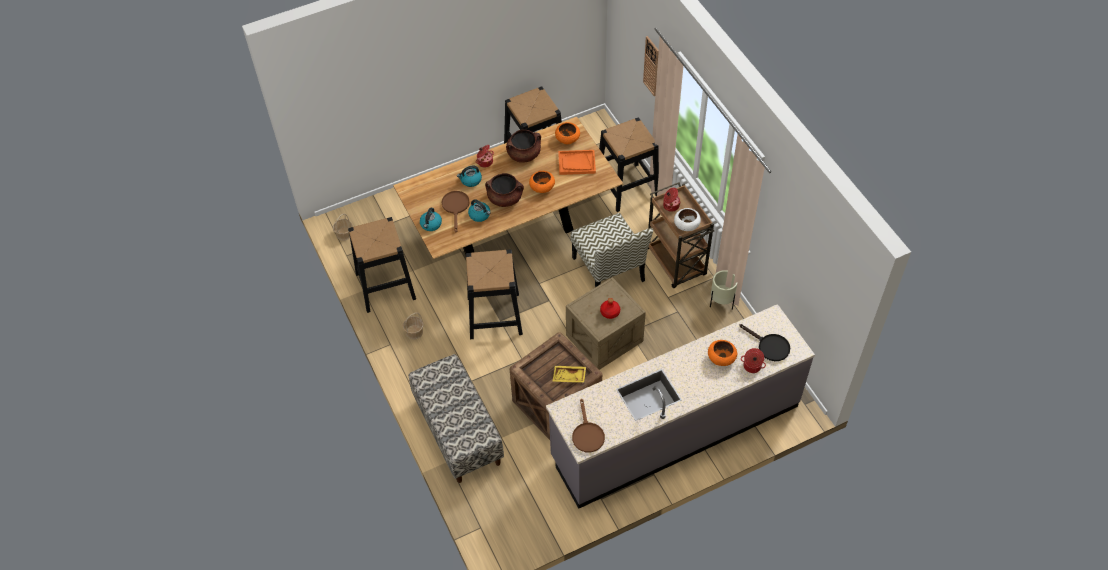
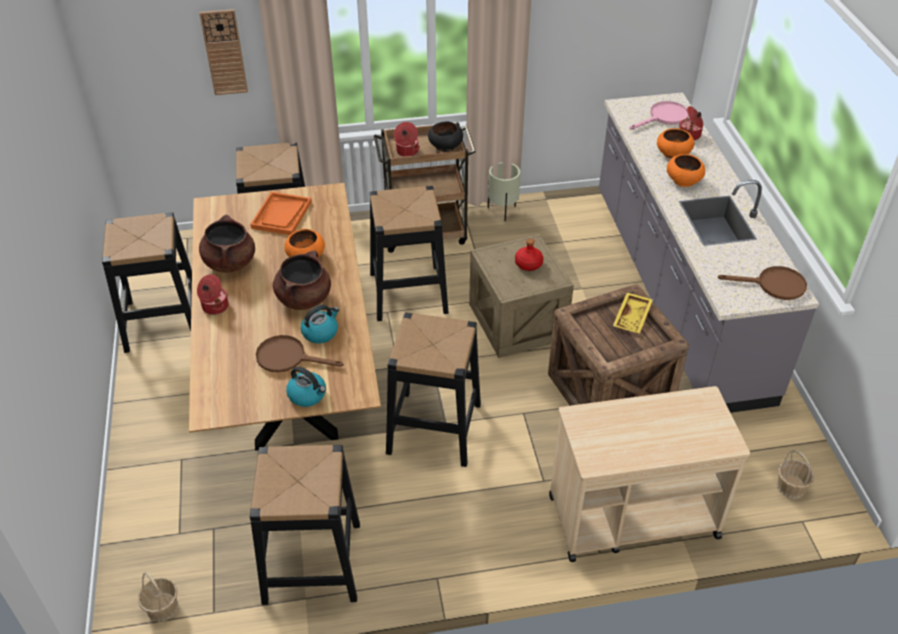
camera: 75 degrees left, 10 degrees down
basket [403,312,424,340] -> basket moved to [776,450,814,499]
bench [409,354,504,483] -> beige cart [549,386,750,562]
kettle [457,166,482,187] -> none
orange bowl [555,122,580,144] -> orange bowl moved to [667,154,705,187]
chair [570,213,653,287] -> black stool [370,186,449,321]
white bowl [674,208,701,231] -> black bowl [428,122,463,152]
black frying pan [740,324,790,361] -> pink frying pan [629,101,688,130]

